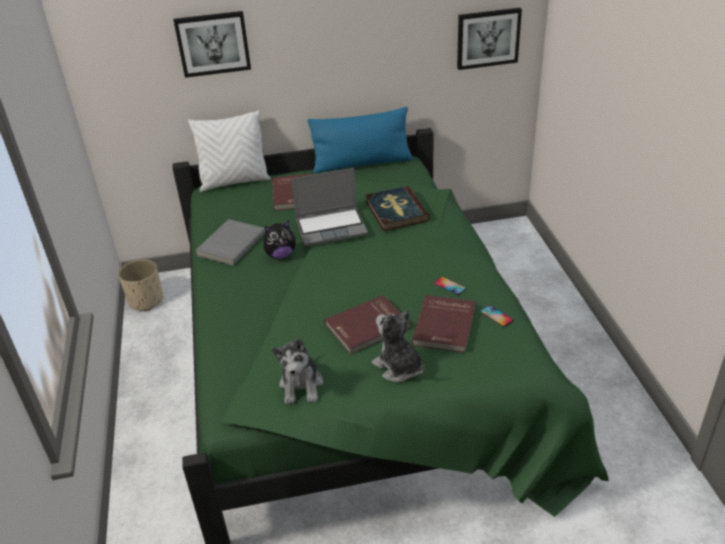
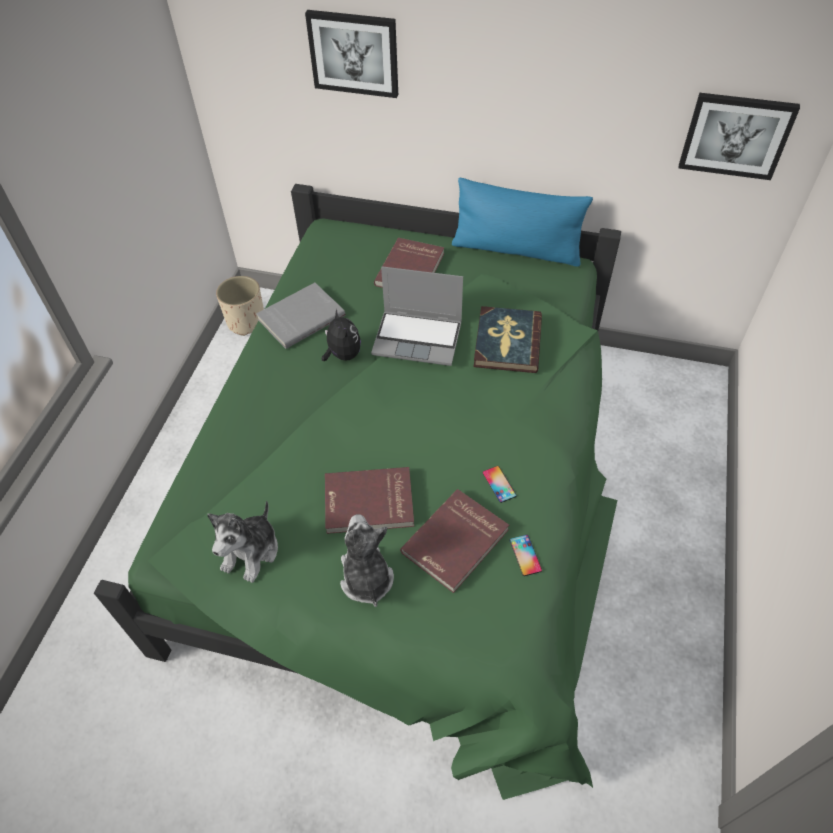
camera: 25 degrees right, 15 degrees up
white pillow [188,110,271,192] -> none
plush toy [264,221,296,259] -> plush toy turned 120 degrees counterclockwise [322,309,361,361]

